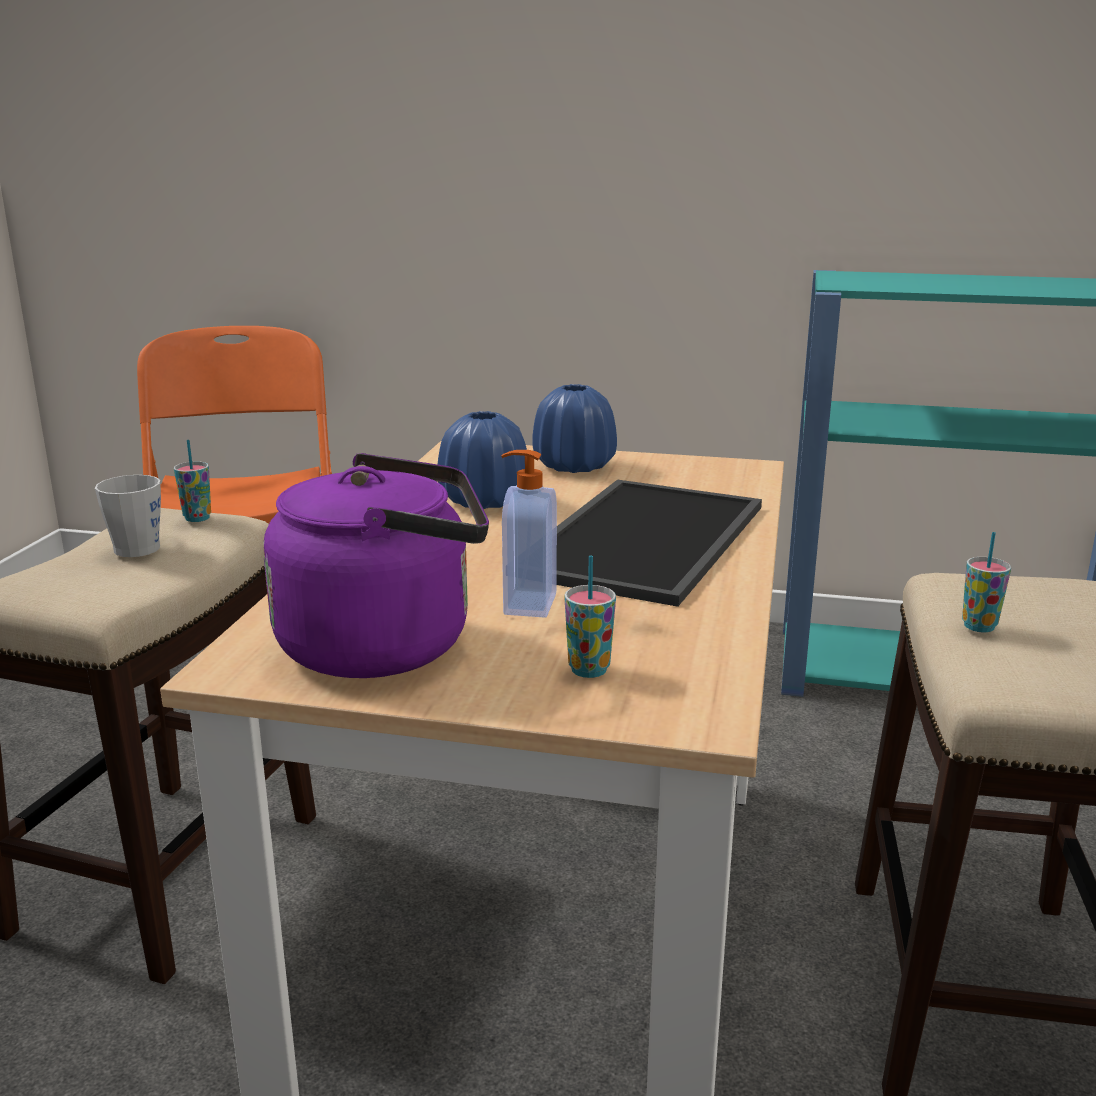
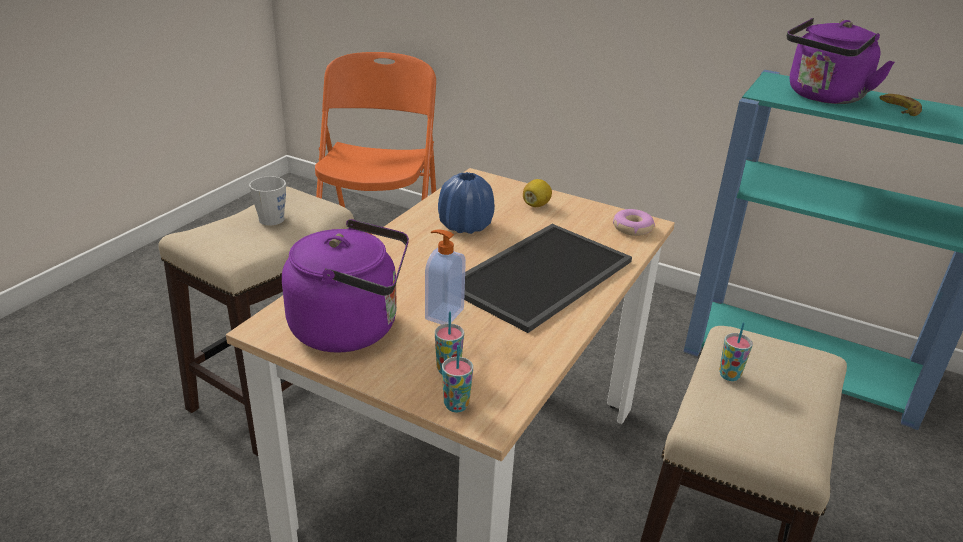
camera: 15 degrees right, 10 degrees up
cup [174,440,211,522] -> cup moved to [442,345,473,412]
blue vase [532,384,617,473] -> lemon [523,179,552,207]
none -> donut [613,209,655,236]
none -> purple kettle [787,18,895,104]
none -> banana [880,94,922,116]

